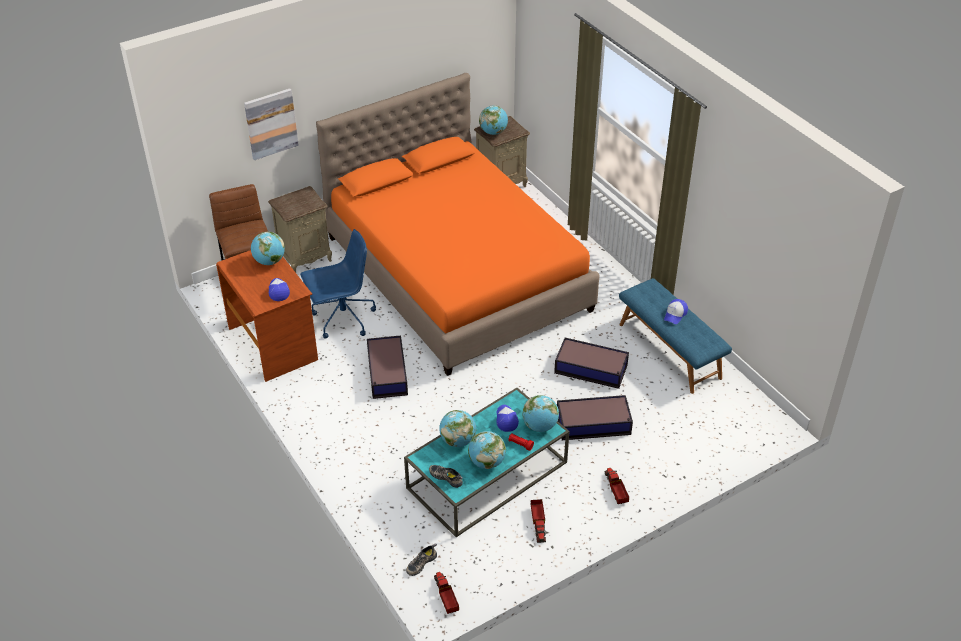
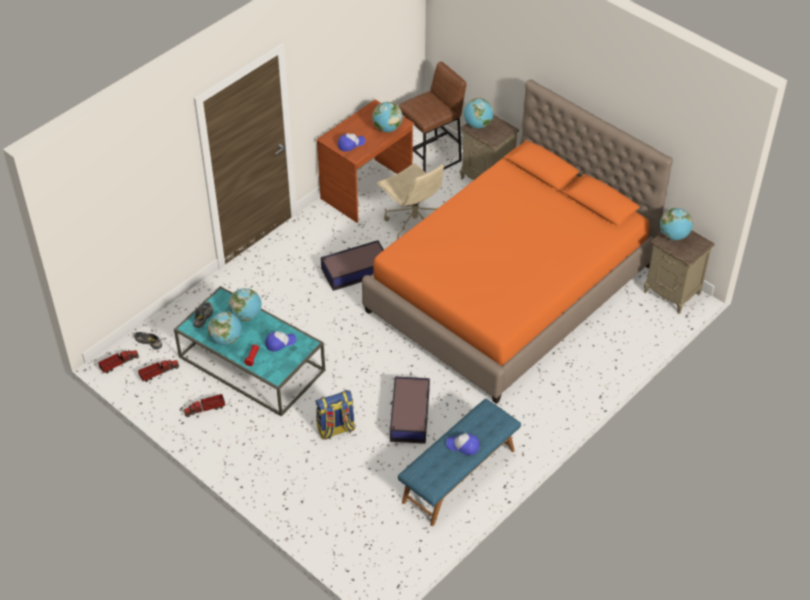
camera: 75 degrees right, 5 degrees up
picture [244,88,299,160] -> none
blue office chair [300,229,376,338] -> beige office chair [377,164,444,239]
globe [522,395,559,432] -> globe moved to [464,98,494,128]
storage box [557,395,633,440] -> backpack [315,390,355,440]
toy truck [605,468,629,504] -> toy truck moved to [138,359,179,382]

